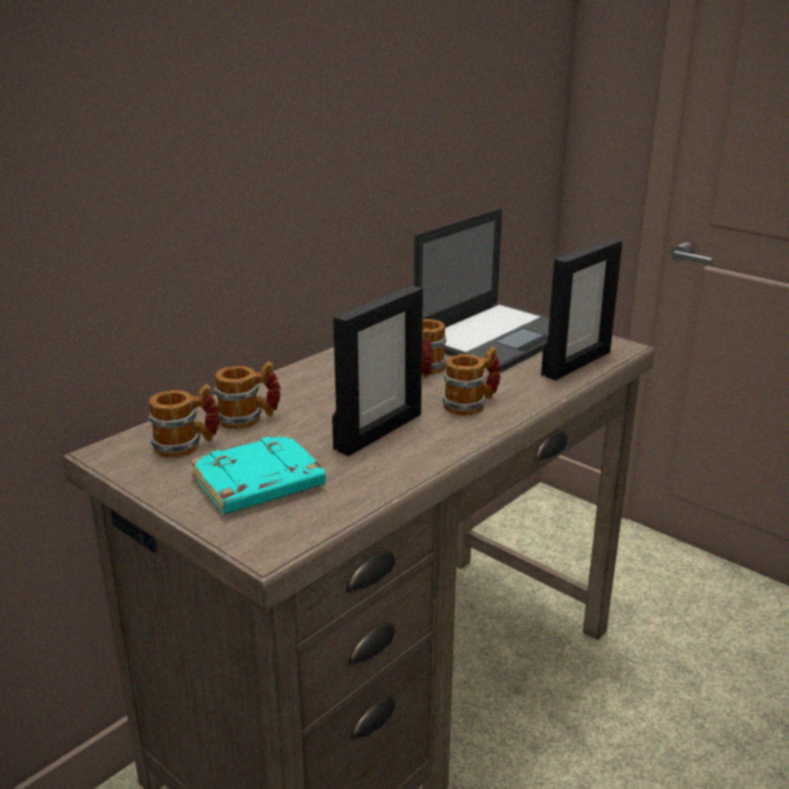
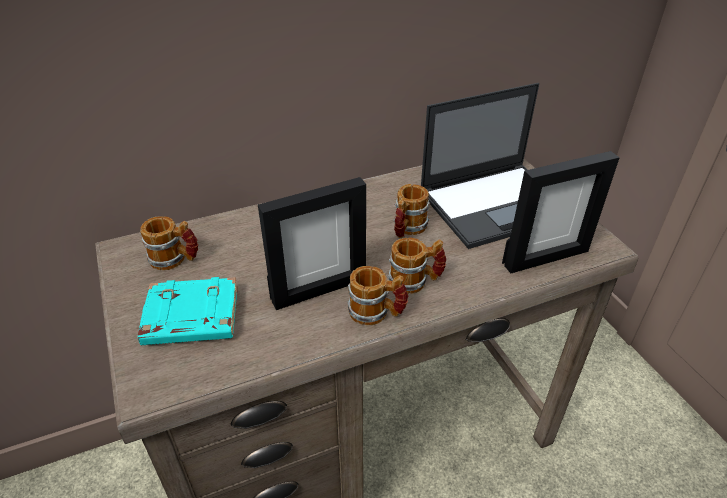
camera: 25 degrees right, 15 degrees up
mug [214,362,281,429] -> mug moved to [347,266,408,325]

